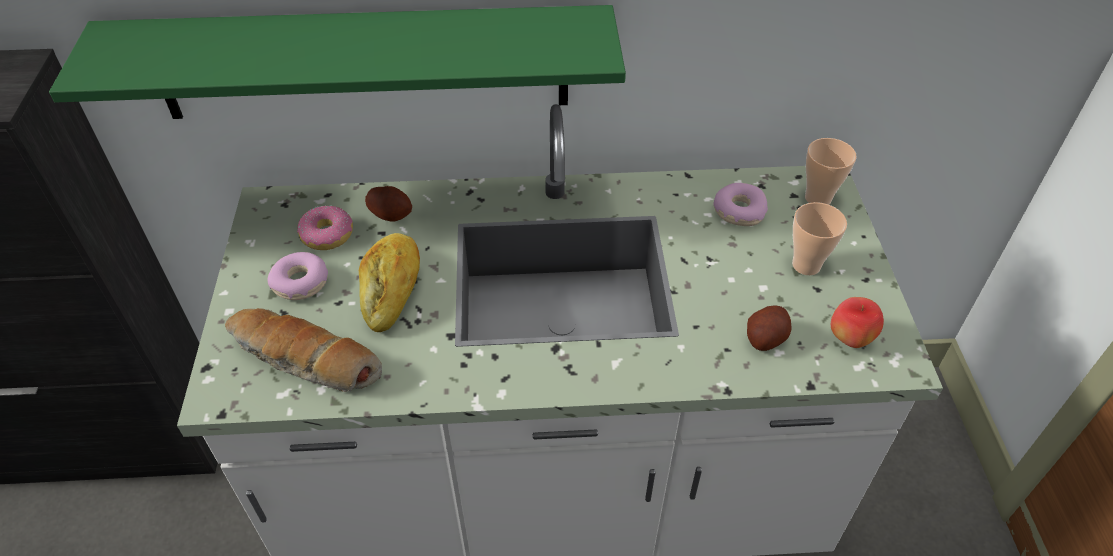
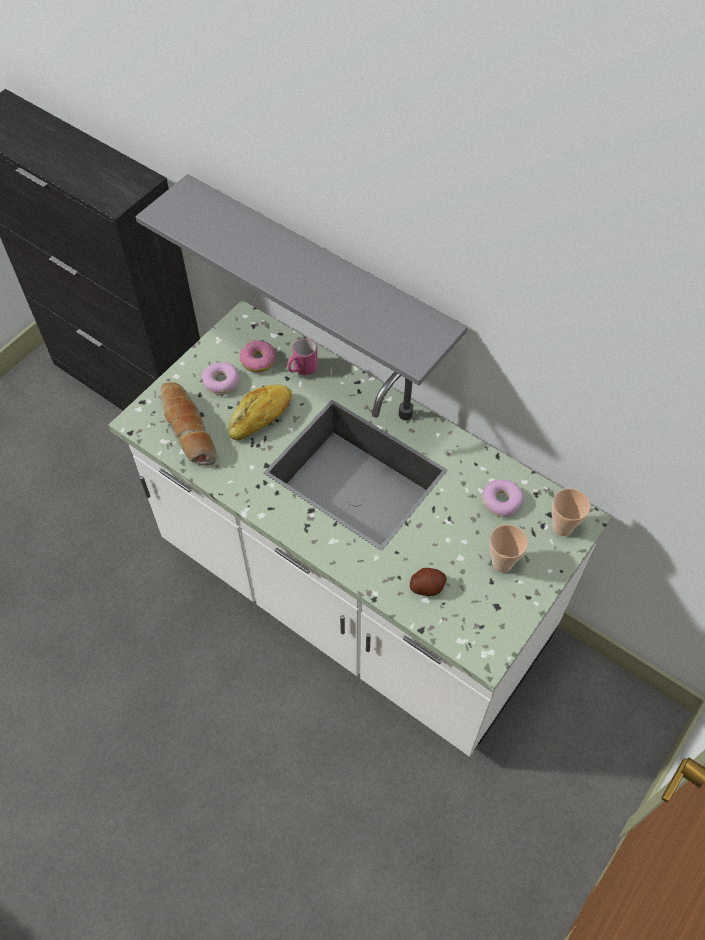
camera: 40 degrees right, 10 degrees up
green shelf [49,5,626,119] -> grey shelf [136,174,467,386]
potato [365,186,412,222] -> pink mug [287,338,318,375]
apple [831,297,884,348] -> none

